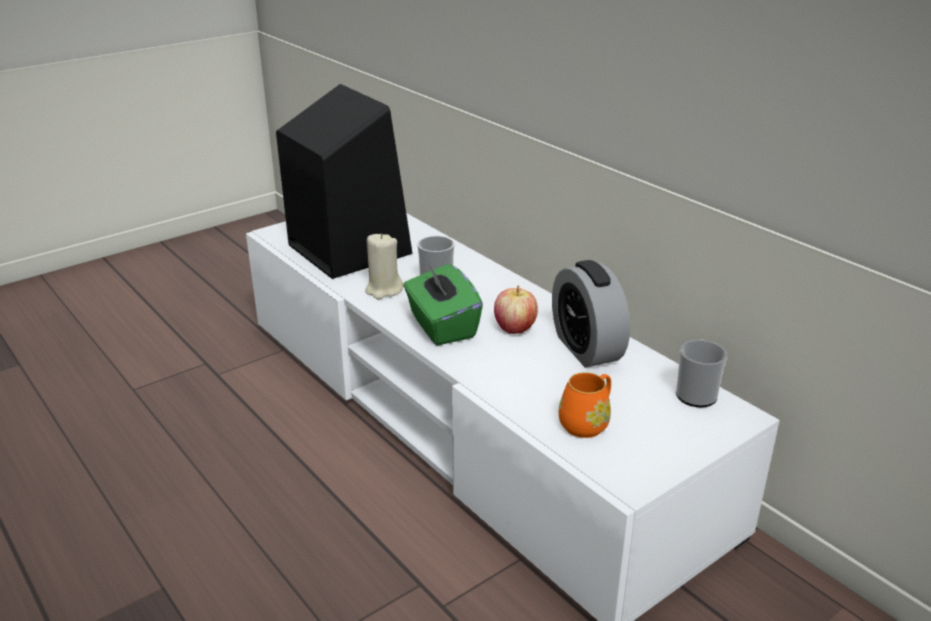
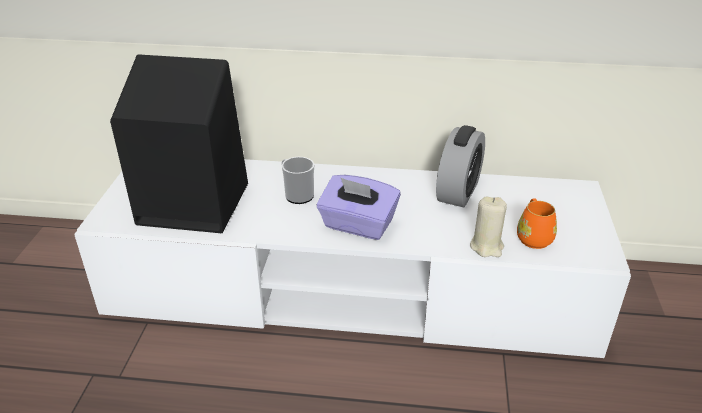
camera: 45 degrees left, 5 degrees up
beige candle [365,233,404,299] -> beige candle moved to [470,197,507,257]
green tissue box [403,261,483,346] -> purple tissue box [317,175,401,240]
apple [494,285,538,334] -> none
alarm clock [552,260,630,368] -> alarm clock turned 90 degrees counterclockwise [436,125,485,208]
mug [676,339,727,407] -> none

